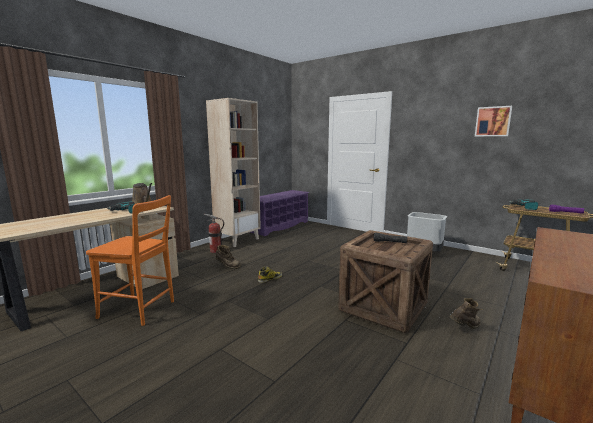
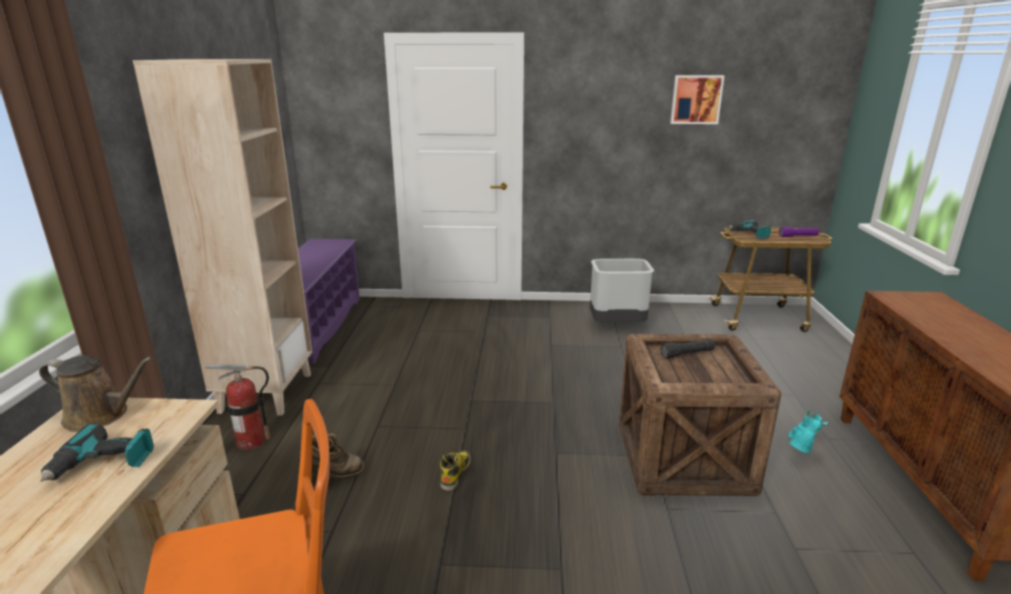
camera: 35 degrees left, 10 degrees up
brown boot [450,298,483,329] -> turquoise boot [788,410,829,454]

